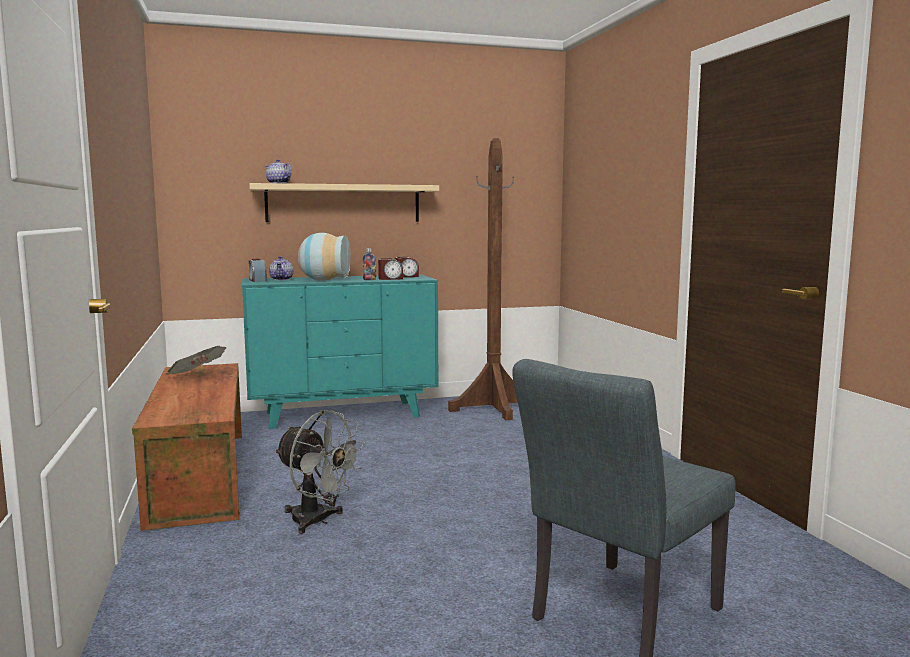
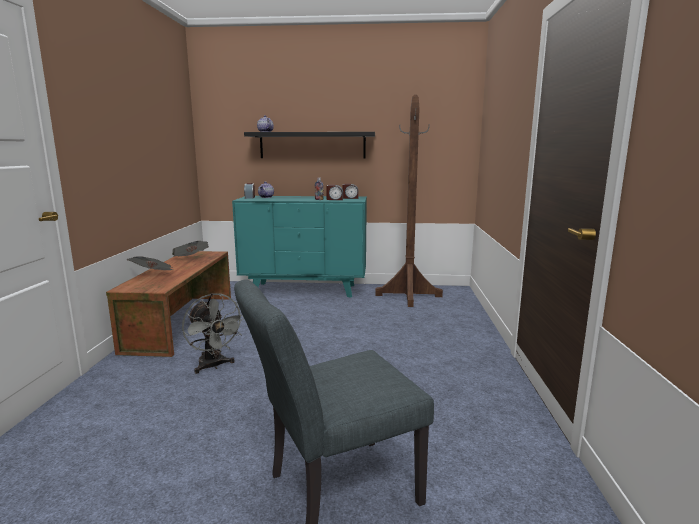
camera: 20 degrees right, 5 degrees up
beige shelf [249,183,439,222] -> black shelf [244,132,375,158]
vase [298,233,351,281] -> none
none -> newspaper [127,256,173,270]

